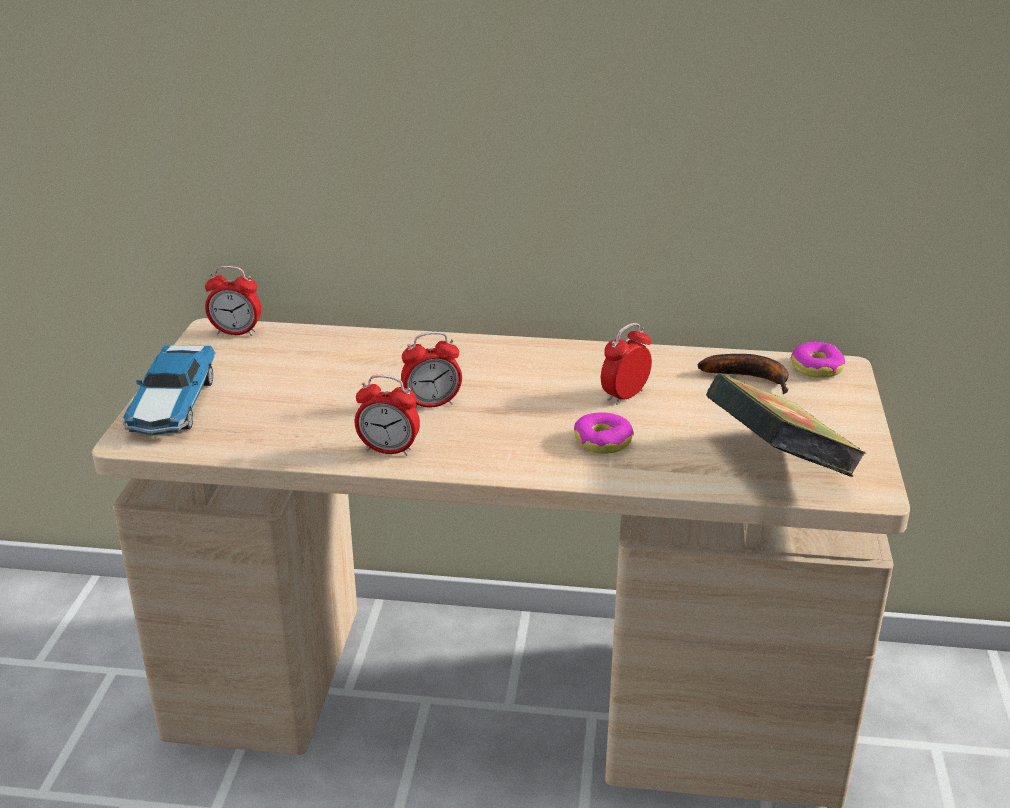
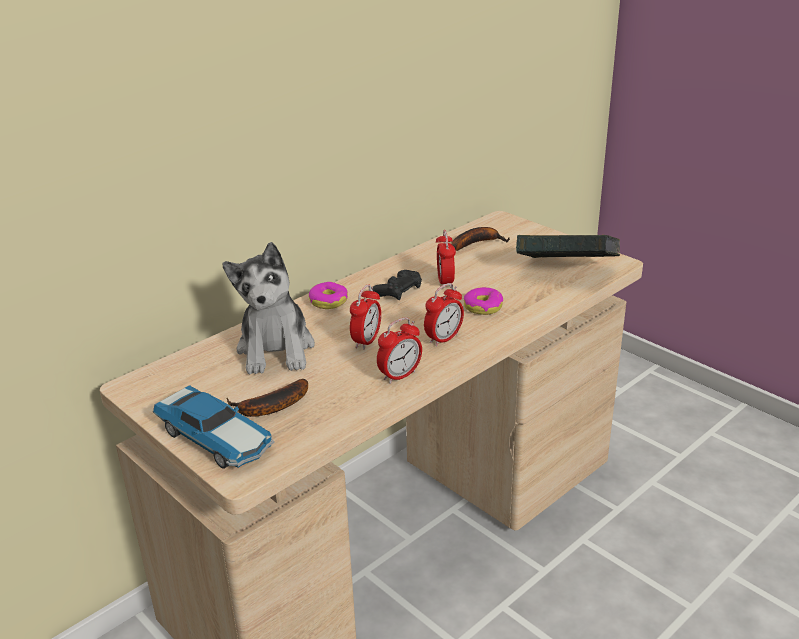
camera: 50 degrees left, 0 degrees up
alarm clock [205,266,261,336] -> alarm clock moved to [424,283,464,347]
donut [790,342,845,378] -> donut moved to [309,282,348,309]
none -> plush toy [222,242,315,375]
none -> banana [227,379,308,417]
none -> black game controller [372,270,422,300]

